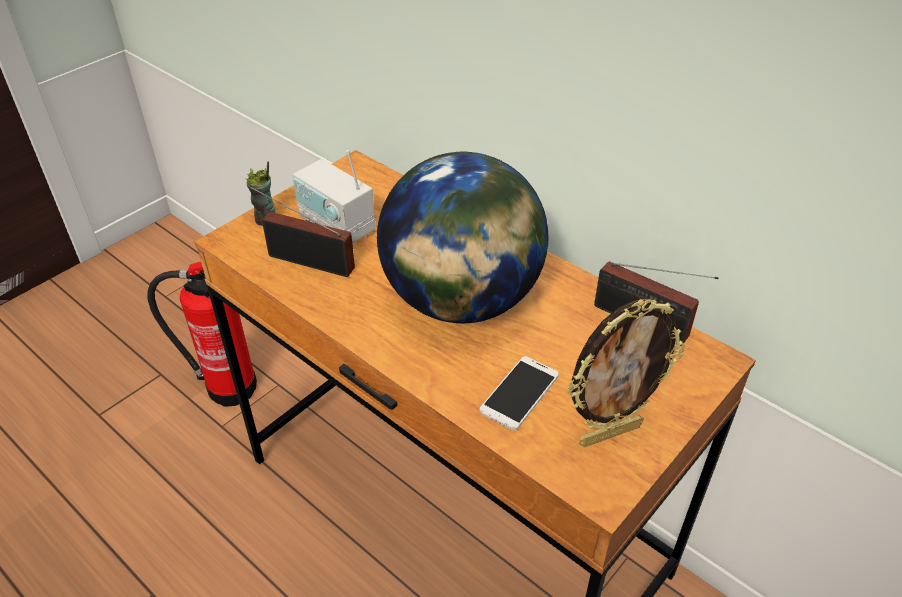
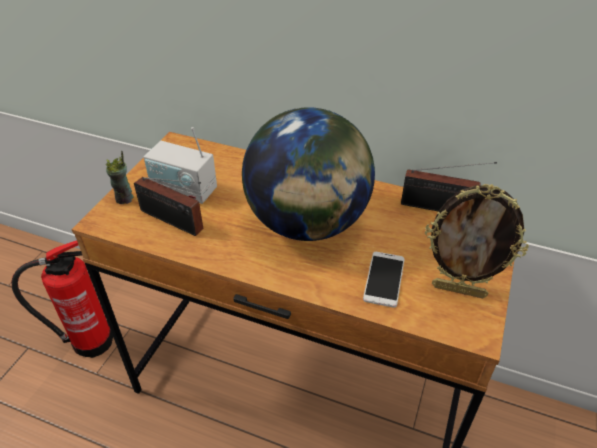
camera: 20 degrees left, 0 degrees up
radio [248,185,355,277] -> radio turned 150 degrees counterclockwise [134,177,203,236]
picture frame [567,299,685,447] -> picture frame turned 60 degrees clockwise [425,184,529,298]

